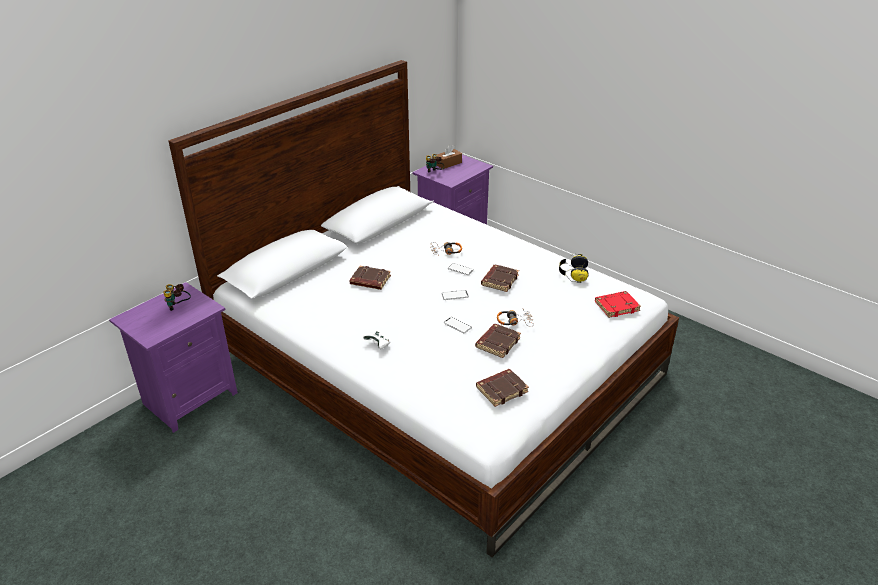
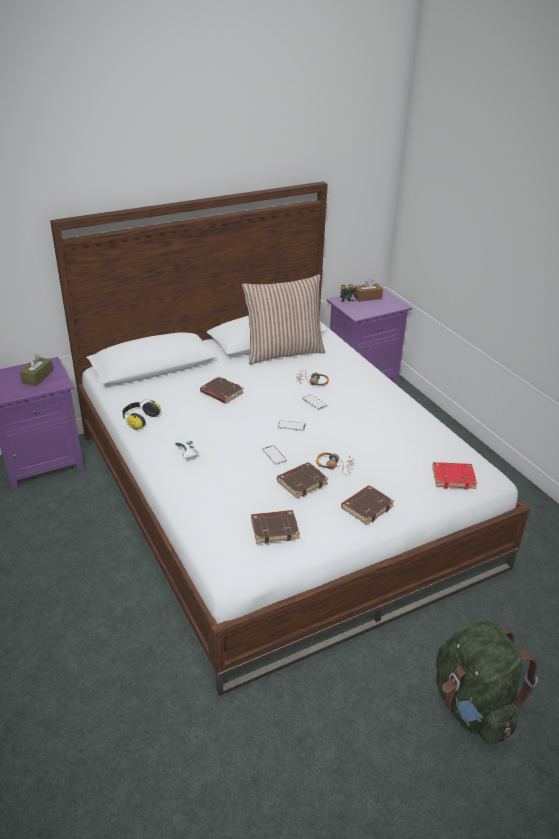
camera: 20 degrees right, 0 degrees up
binoculars [163,284,191,311] -> brown tissue box [20,353,53,386]
brown book [481,265,519,292] -> brown book moved to [341,485,394,525]
headphones [559,254,589,283] -> headphones moved to [122,399,161,430]
none -> pillow [242,274,326,364]
none -> green backpack [436,620,538,745]

